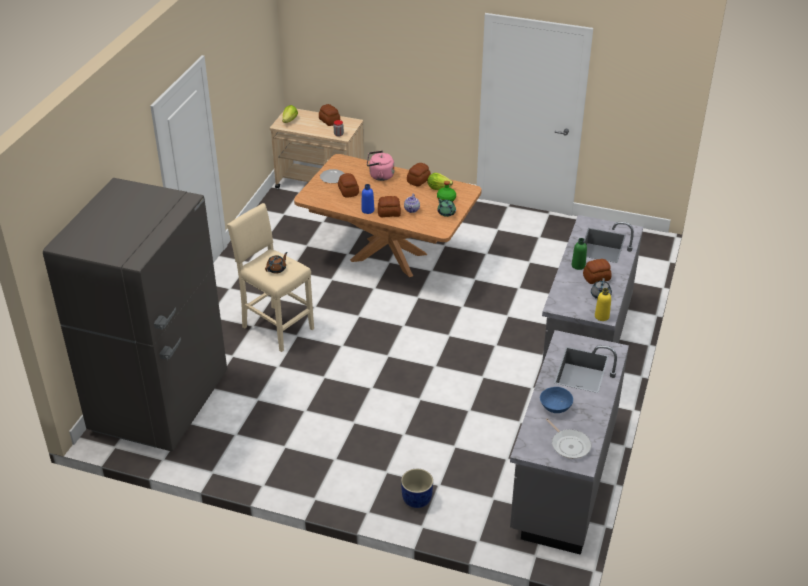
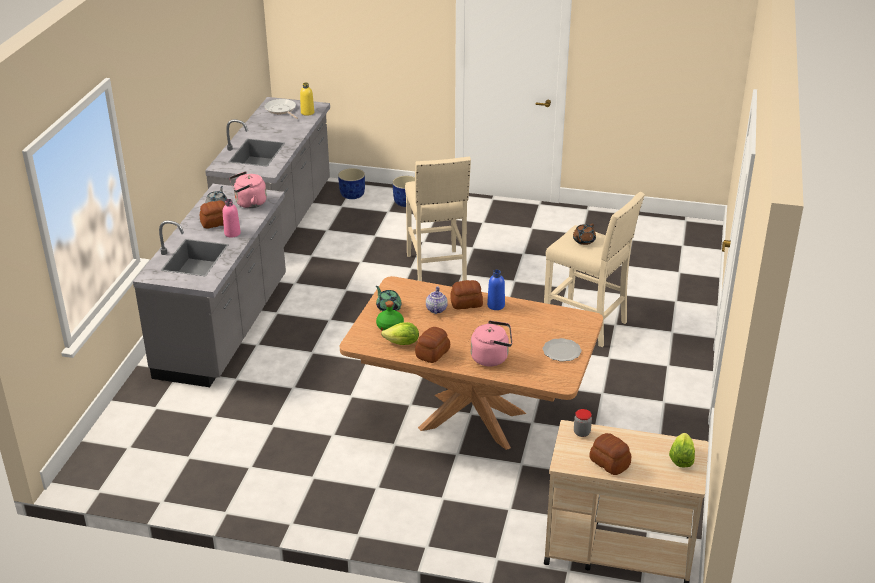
camera: 175 degrees right, 5 degrees down
grey fridge [43,178,227,452] -> none
bread [338,173,359,198] -> none
blue bowl [540,387,573,413] -> none
green bottle [571,238,587,270] -> pink bottle [223,199,241,237]
yellow bottle [595,288,611,321] -> yellow bottle moved to [300,83,314,116]
none -> pink kettle [229,171,267,208]
none -> blue planter [338,168,365,199]
none -> beige stool [405,157,471,281]

